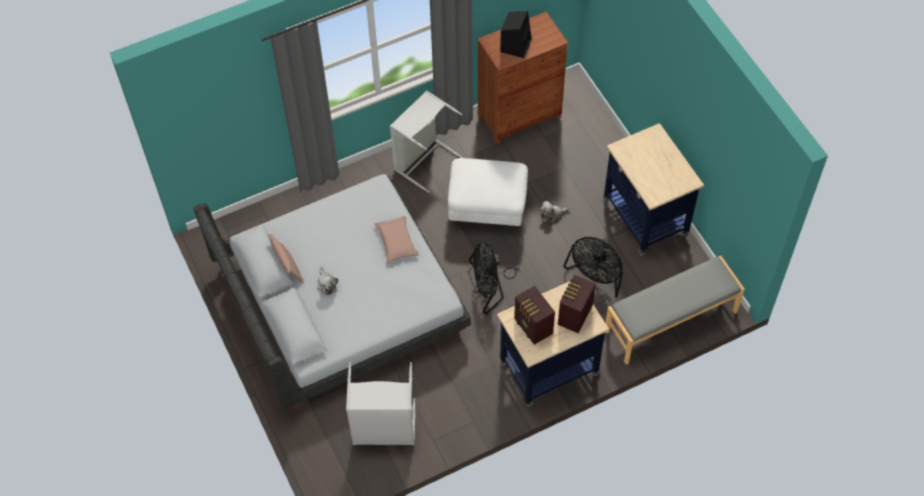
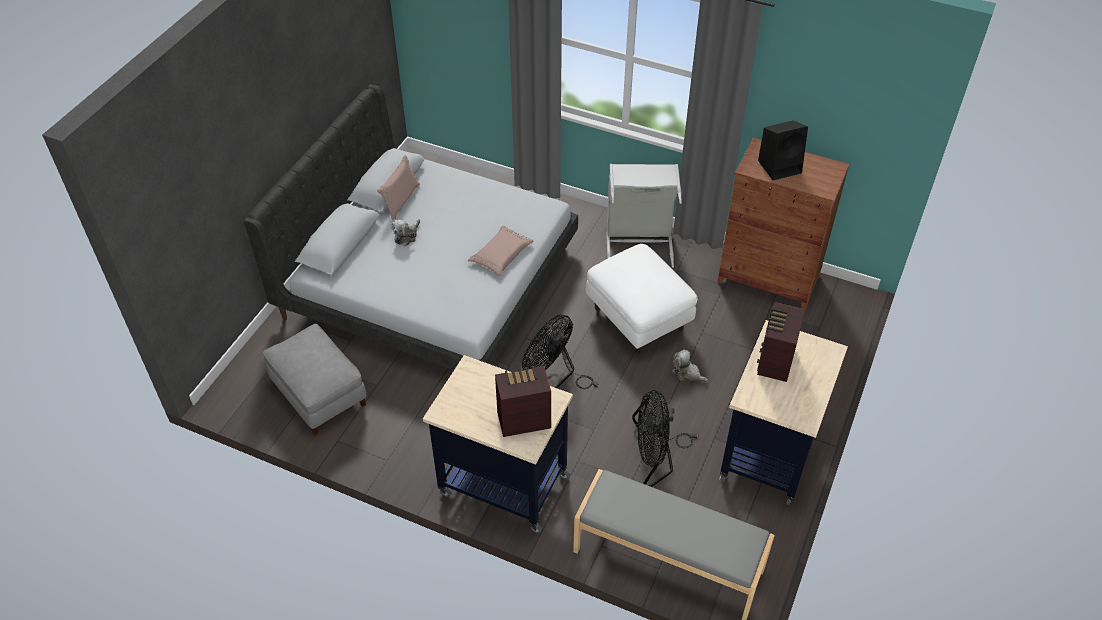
camera: 50 degrees right, 10 degrees down
grey laundry basket [346,362,416,445] -> grey ottoman [263,324,366,435]
radio [514,285,555,345] -> radio moved to [757,302,805,382]

